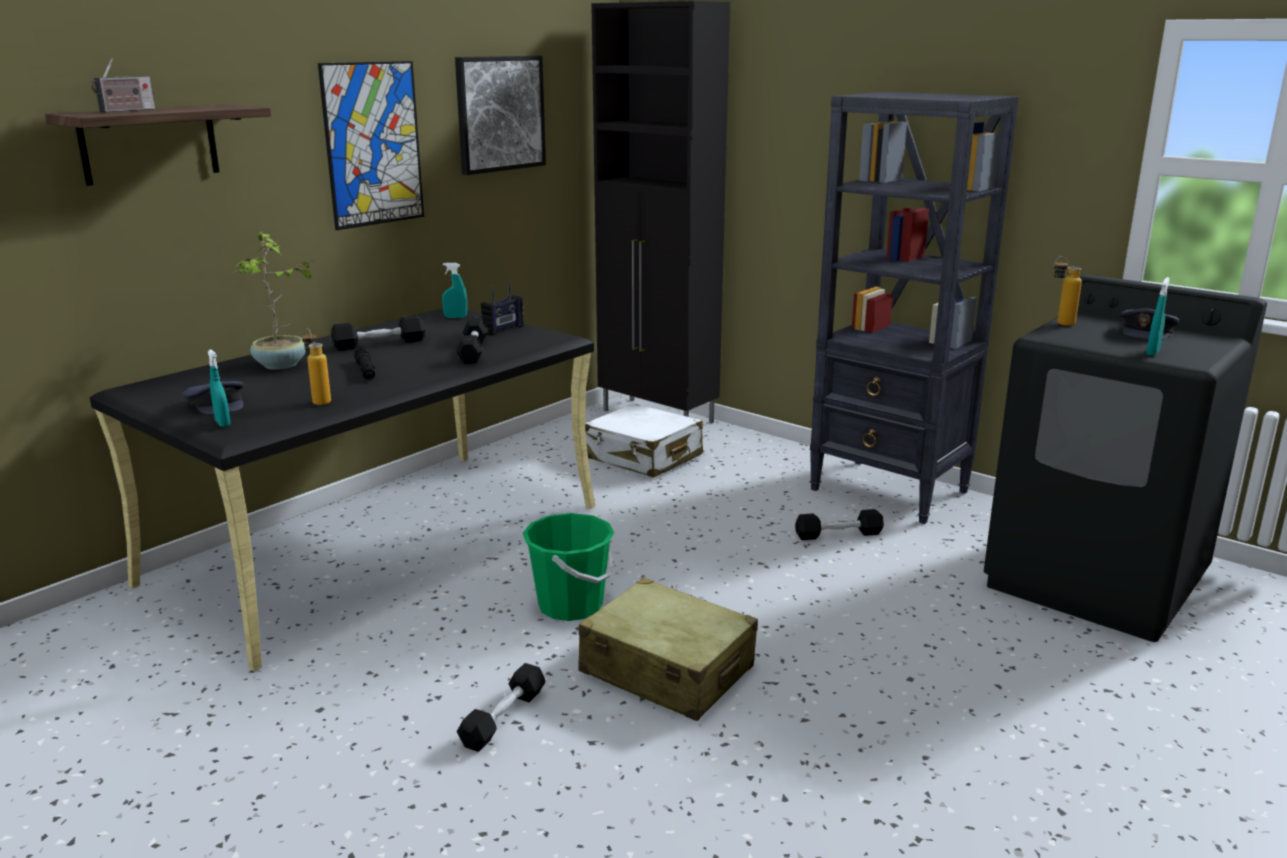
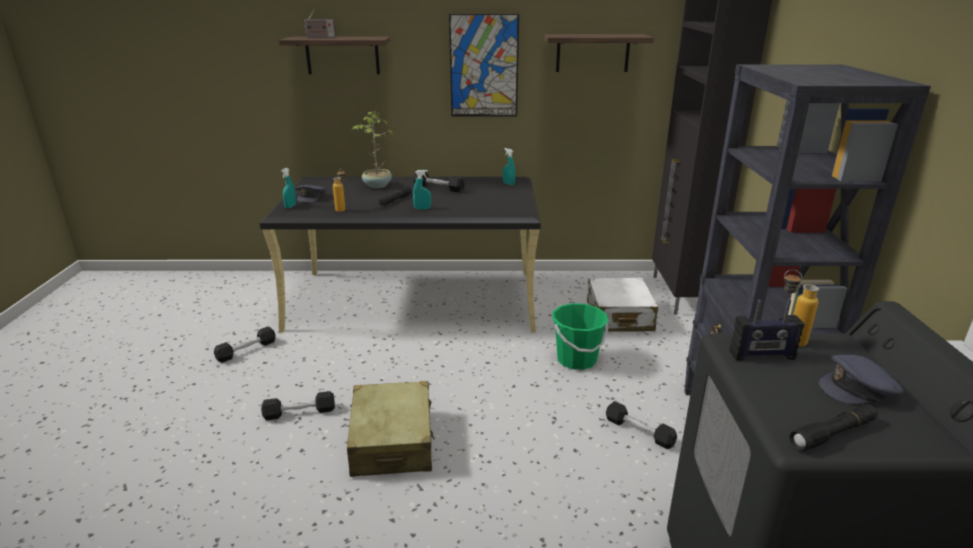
camera: 50 degrees right, 5 degrees up
picture [455,56,546,175] -> shelf [544,34,654,72]
black dumbbell [456,317,489,364] -> black dumbbell moved to [214,326,276,363]
radio [481,282,524,336] -> radio moved to [729,299,805,361]
green bucket [523,513,615,621] -> green bucket moved to [552,303,608,370]
turquoise spray bottle [1146,277,1170,355] -> turquoise spray bottle moved to [413,170,431,209]
none -> black flashlight [790,405,878,451]

